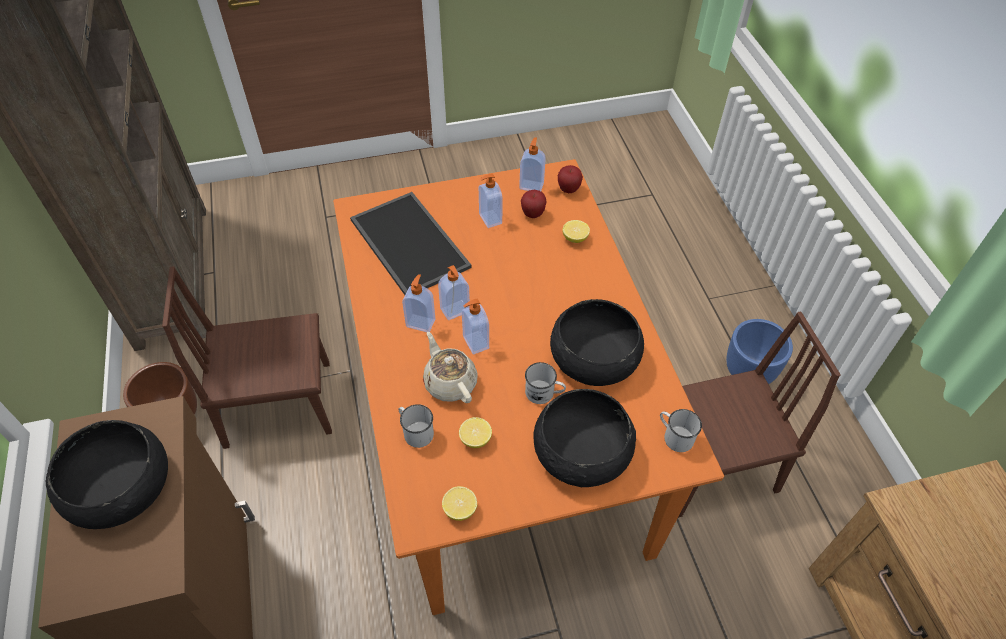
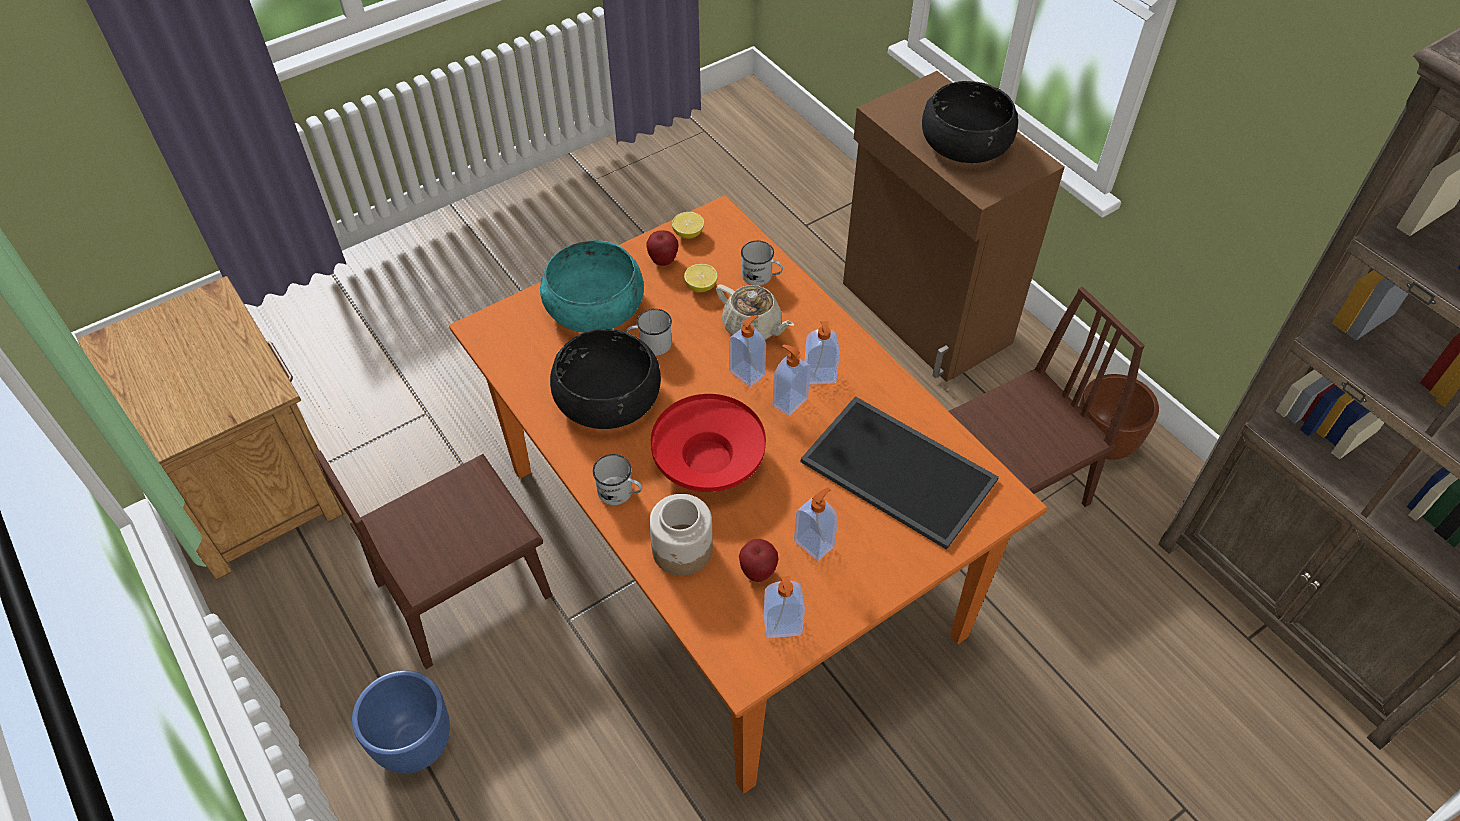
camera: 160 degrees right, 0 degrees up
black bowl [533,389,636,487] -> turquoise bowl [540,240,644,332]
apple [558,165,583,193] -> apple moved to [646,230,679,266]
lemon [562,220,590,243] -> jar [649,494,713,576]
white mug [660,409,702,452] -> white mug moved to [592,454,642,505]
none -> red bowl [651,394,766,492]

